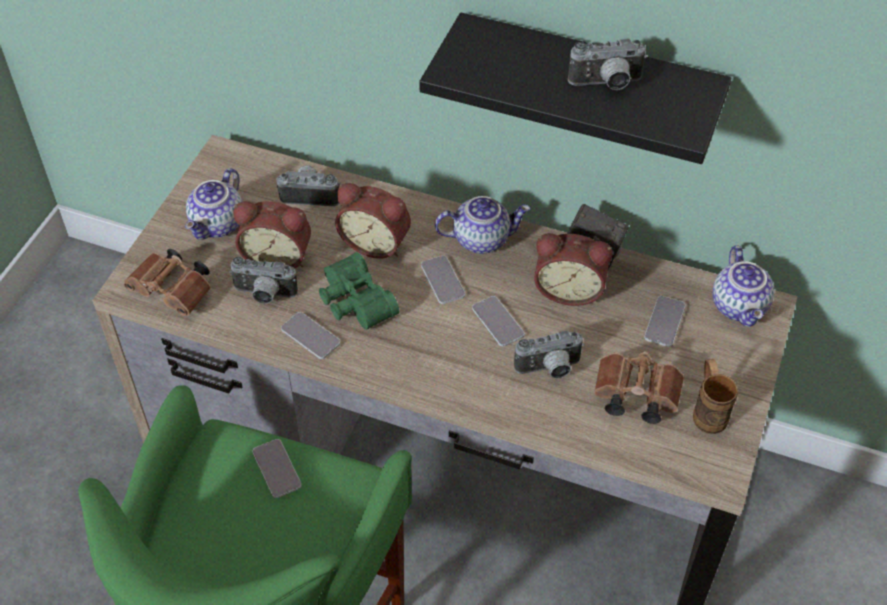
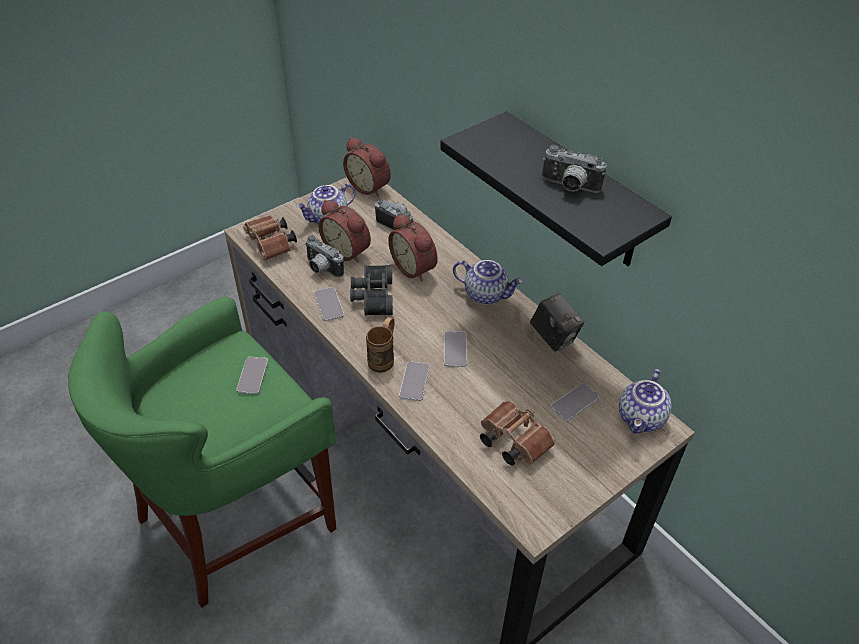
camera: 30 degrees right, 5 degrees down
green binoculars [319,252,400,330] -> black binoculars [350,265,393,316]
phone [421,256,465,304] -> phone moved to [399,361,429,401]
camera [514,331,584,378] -> none
alarm clock [534,233,613,306] -> alarm clock moved to [343,137,391,197]
brown mug [693,359,738,434] -> brown mug moved to [366,317,394,373]

